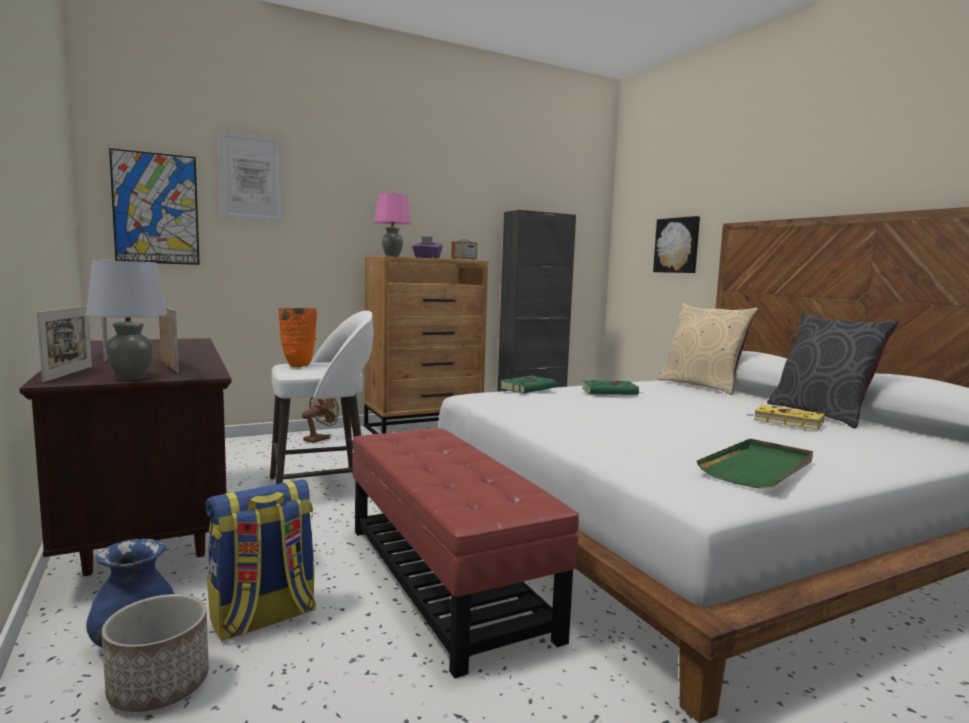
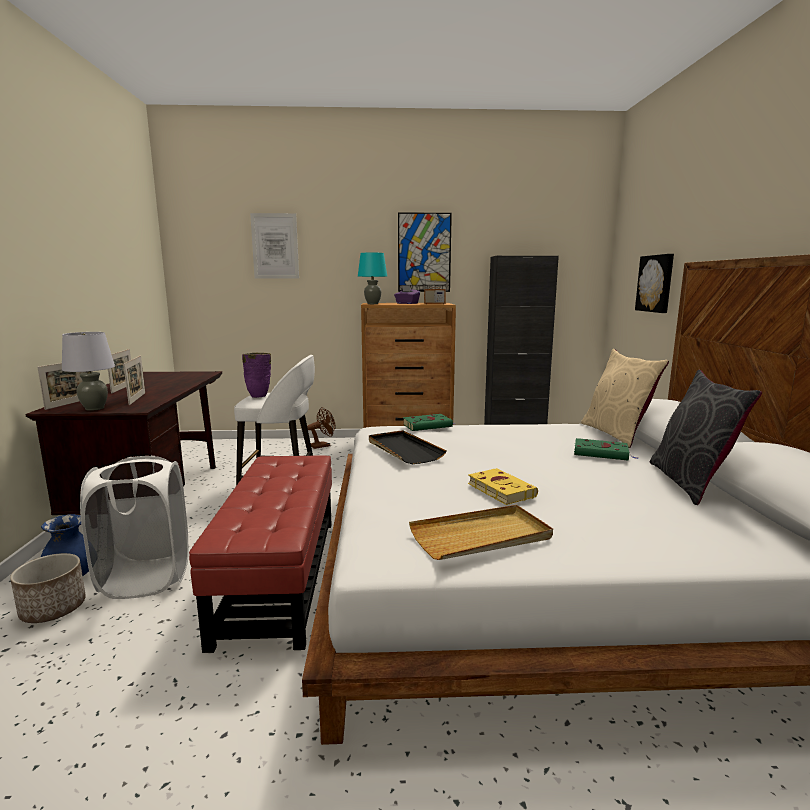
camera: 25 degrees right, 5 degrees up
picture [109,148,200,265] -> picture moved to [398,212,452,292]
backpack [206,479,316,641] -> white laundry basket [80,456,189,599]
orange vase [279,308,317,367] -> purple vase [242,353,271,398]
pink table lamp [374,193,411,257] -> turquoise table lamp [358,252,387,304]
green book [582,380,640,395] -> green book moved to [574,438,638,461]
green tray [697,439,813,489] -> beige tray [409,505,553,560]
yellow book [747,405,825,430] -> yellow book moved to [468,468,538,505]
none -> black tray [369,430,447,464]

